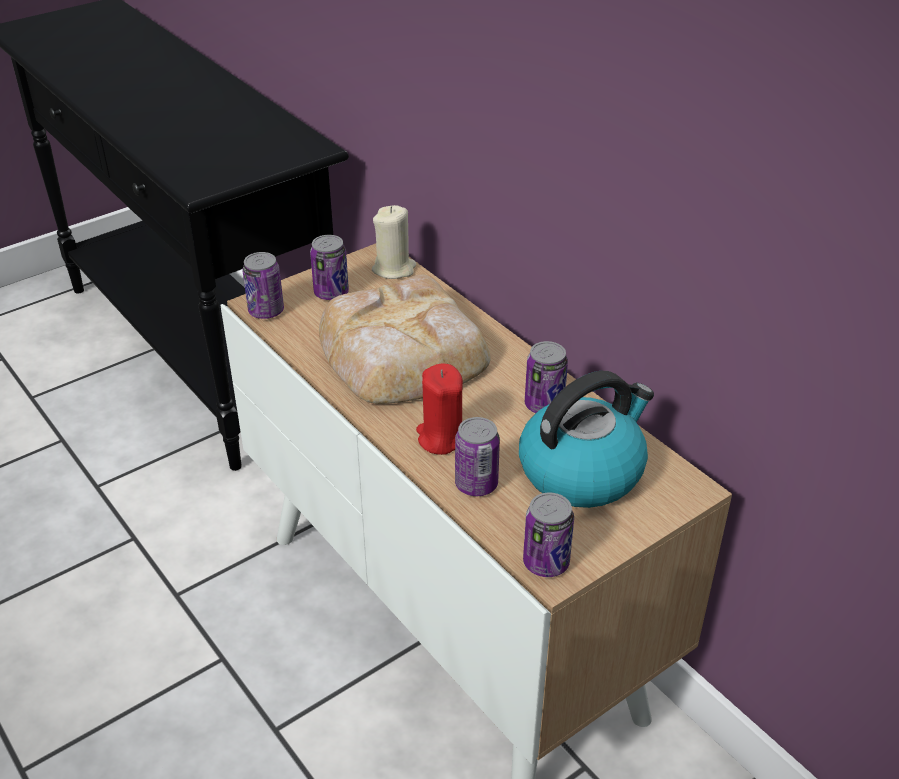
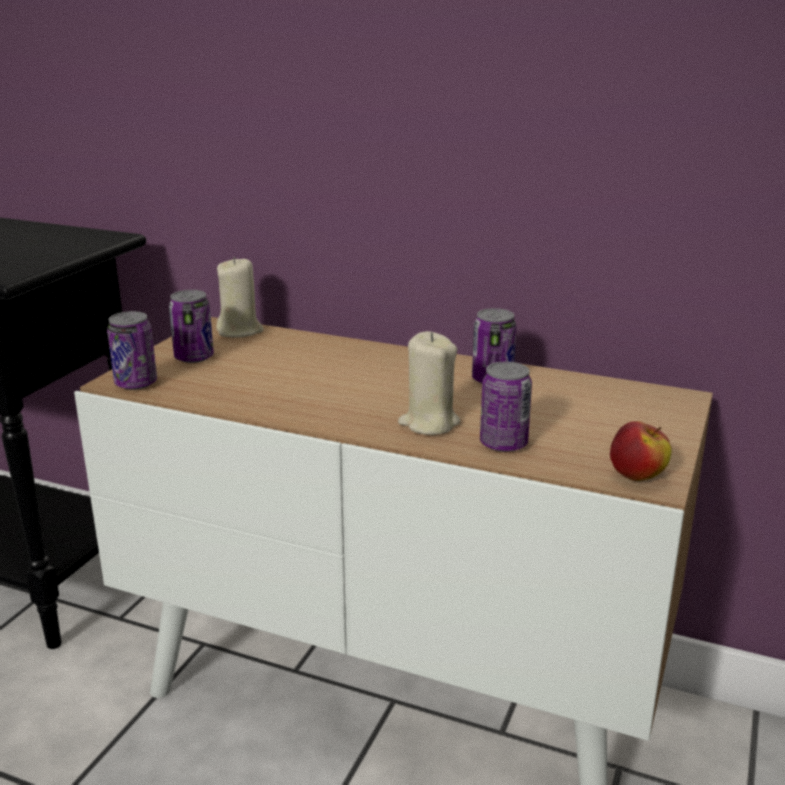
camera: 30 degrees left, 15 degrees down
bread [319,275,491,404] -> none
red candle [416,364,463,455] -> beige candle [398,331,461,435]
kettle [519,371,654,508] -> none
can [523,493,574,577] -> apple [610,421,672,481]

